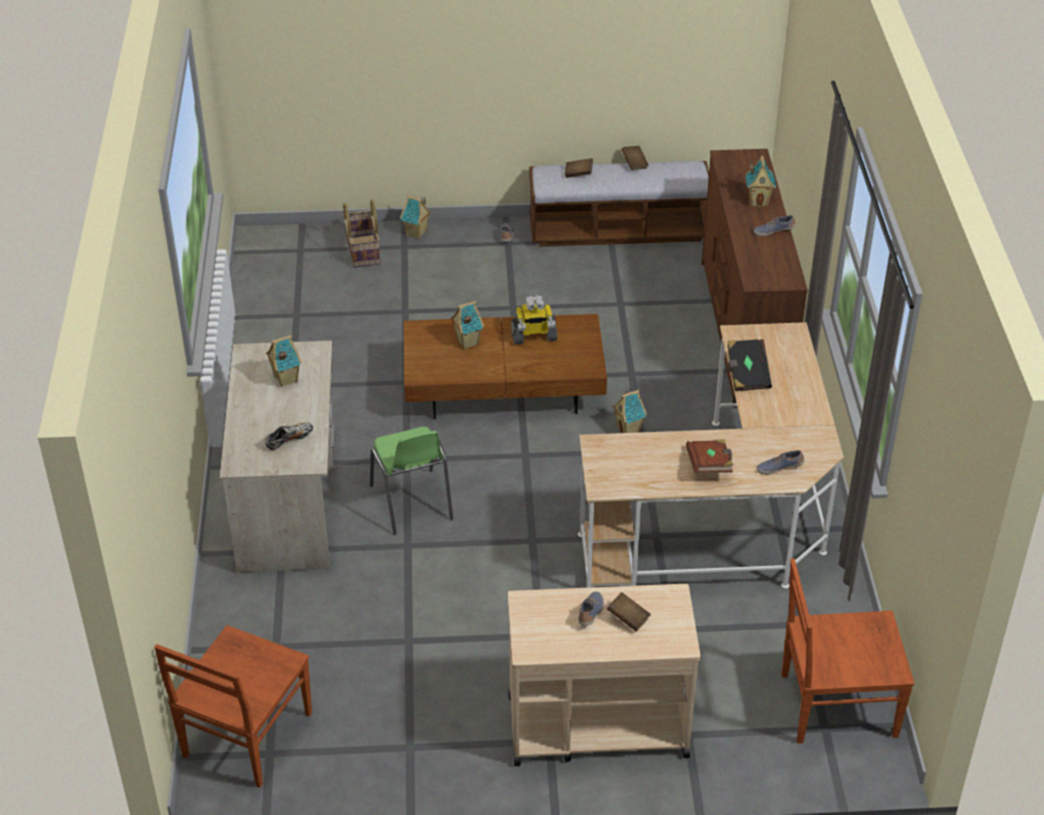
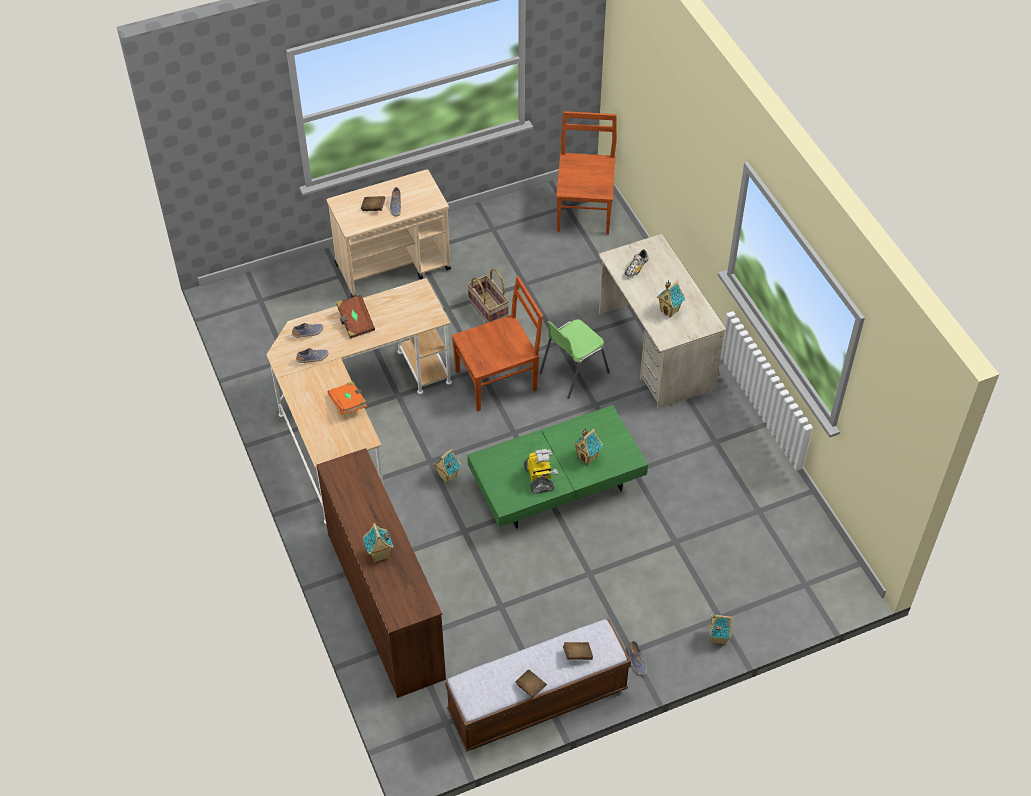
camera: 160 degrees right, 10 degrees up
basket [343,199,380,268] -> basket moved to [467,268,509,323]
green chair [370,427,453,535] -> green chair turned 90 degrees counterclockwise [539,319,610,399]
brown coffee table [404,314,607,419] -> green coffee table [467,405,648,529]
toy robot [511,295,557,344] -> toy robot turned 105 degrees clockwise [524,449,558,494]
black book [727,339,772,391] -> orange book [327,381,367,415]
shoe [754,215,796,236] -> shoe moved to [296,348,328,363]
brown chair [781,558,915,744] -> brown chair moved to [451,276,543,411]

